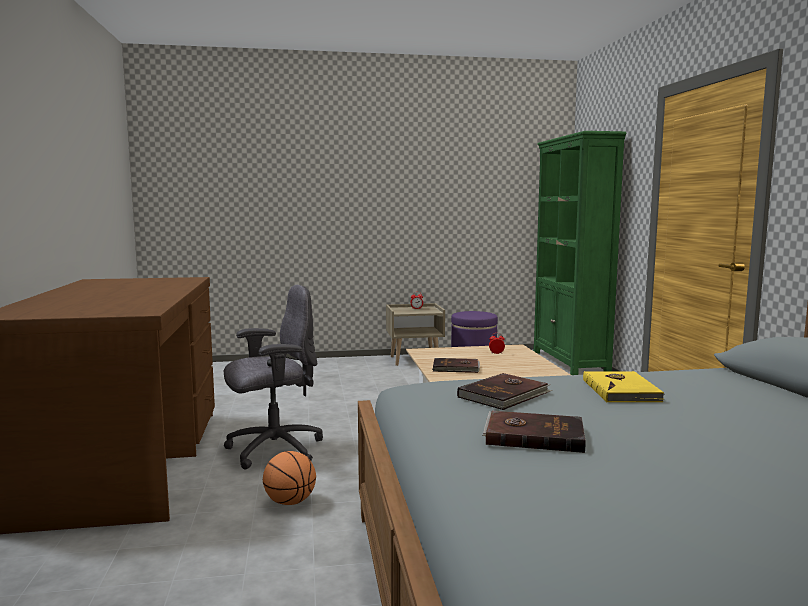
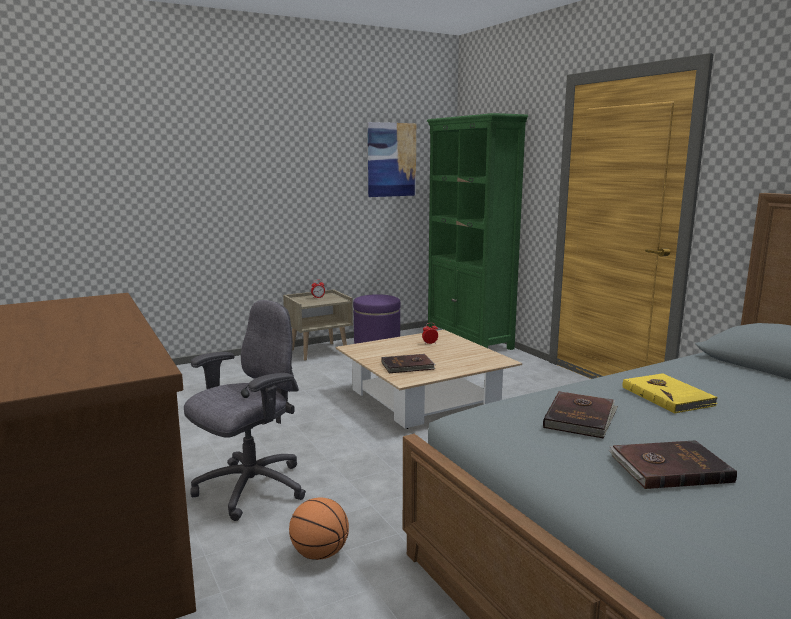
camera: 20 degrees left, 5 degrees up
none -> picture [368,122,416,197]

